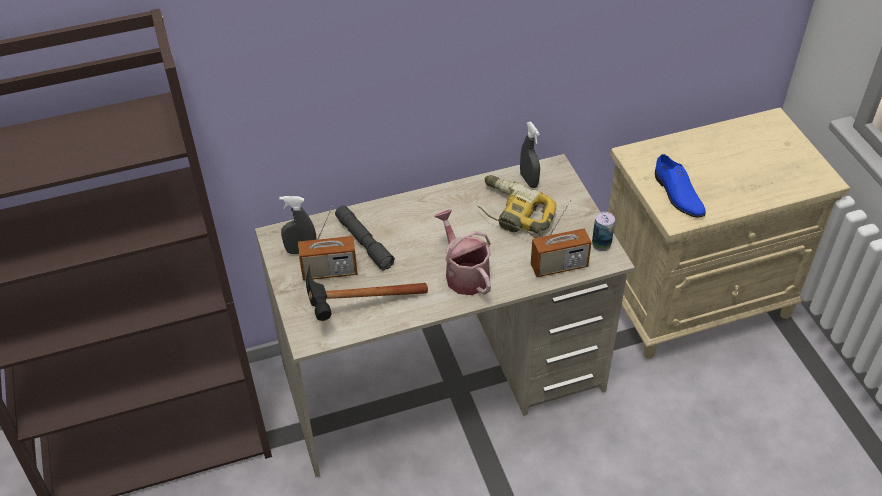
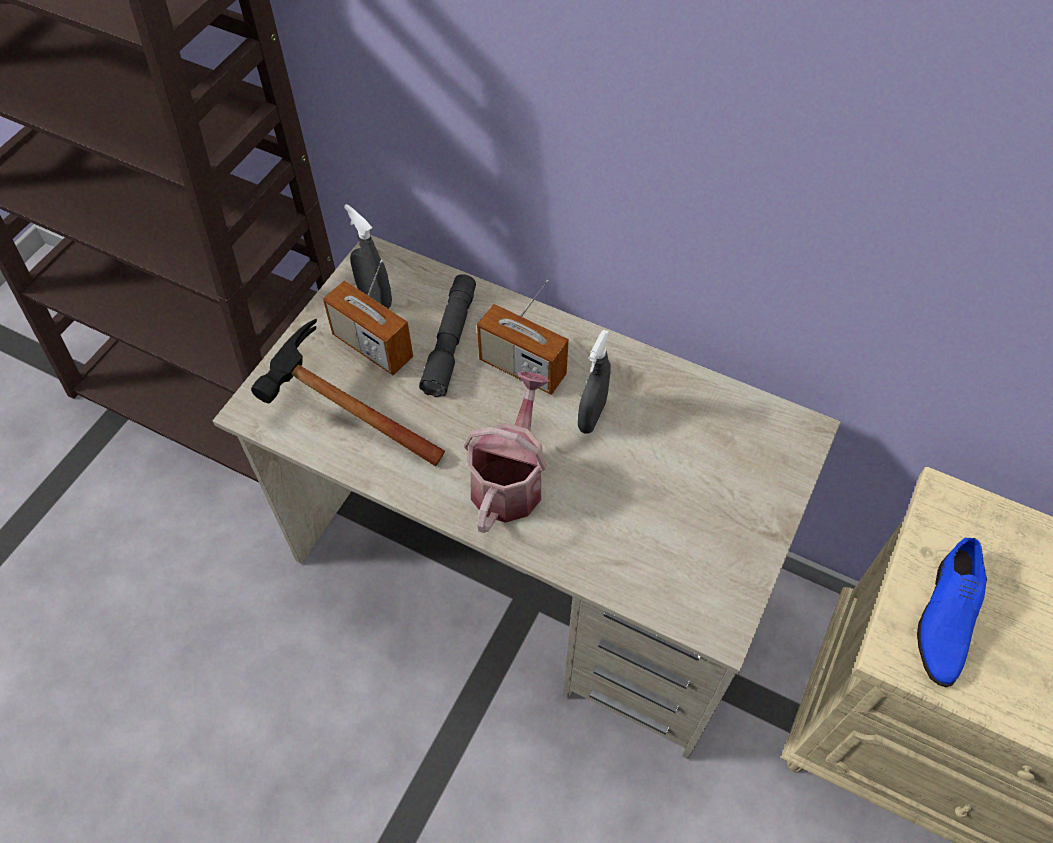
camera: 45 degrees right, 10 degrees up
power drill [477,175,556,238] -> none
grey spray bottle [520,122,540,188] -> grey spray bottle moved to [578,330,610,434]
radio [531,200,592,277] -> radio moved to [477,280,569,395]
can [592,212,615,251] -> none

